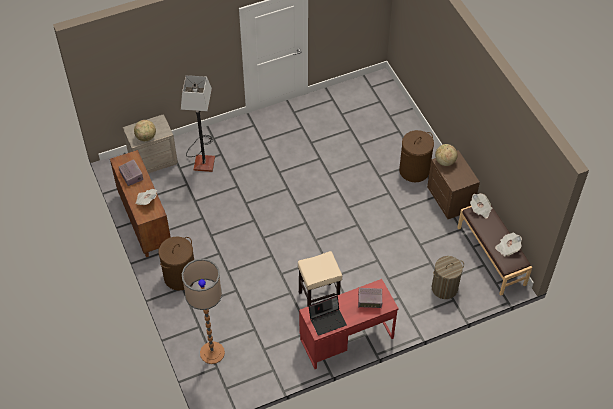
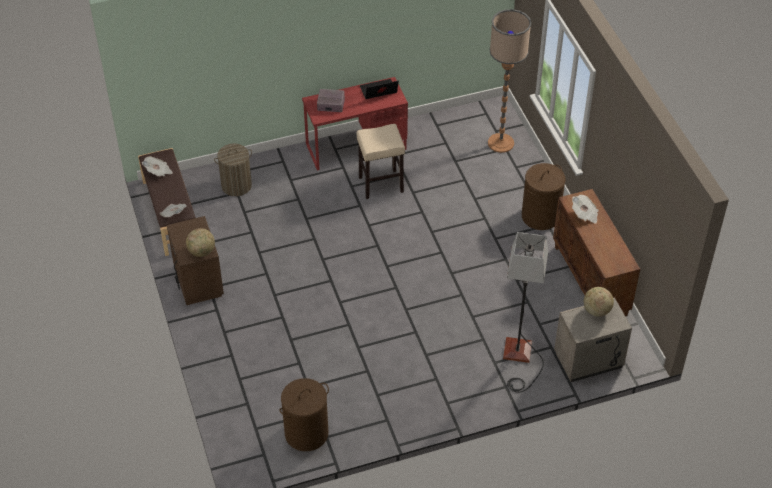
camera: 175 degrees left, 5 degrees down
radio [119,159,143,186] -> none
brown laundry basket [399,130,434,182] -> brown laundry basket moved to [279,378,329,451]

